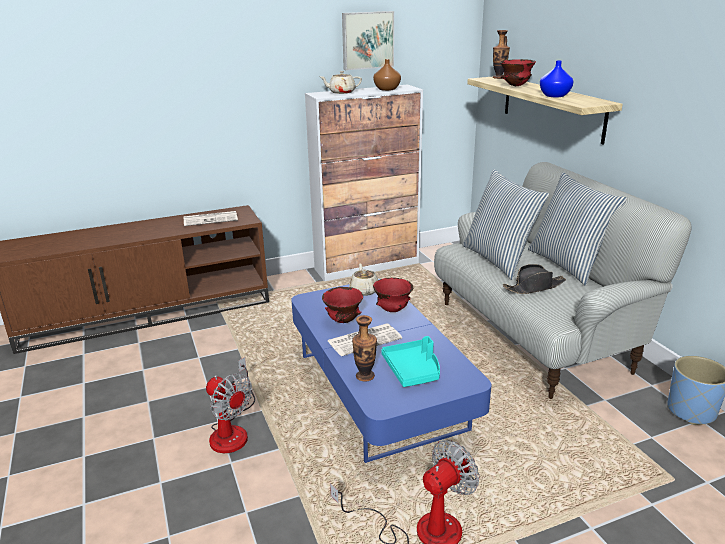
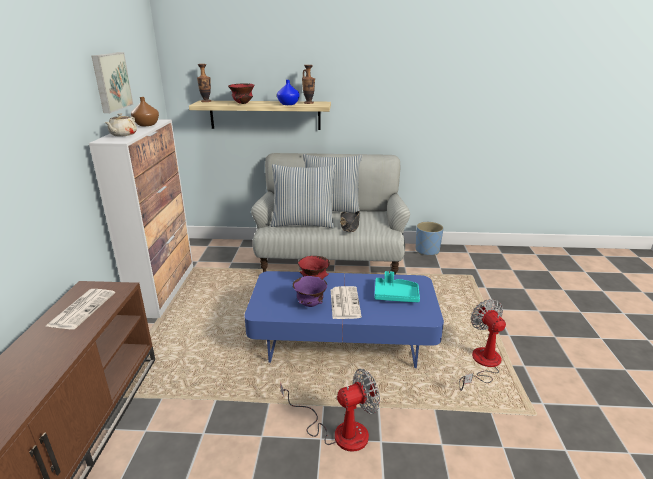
camera: 65 degrees left, 0 degrees up
red bowl [322,287,363,323] -> purple bowl [293,276,327,307]
beige teapot [349,263,378,296] -> none
vase [352,315,377,382] -> vase moved to [302,65,315,104]

